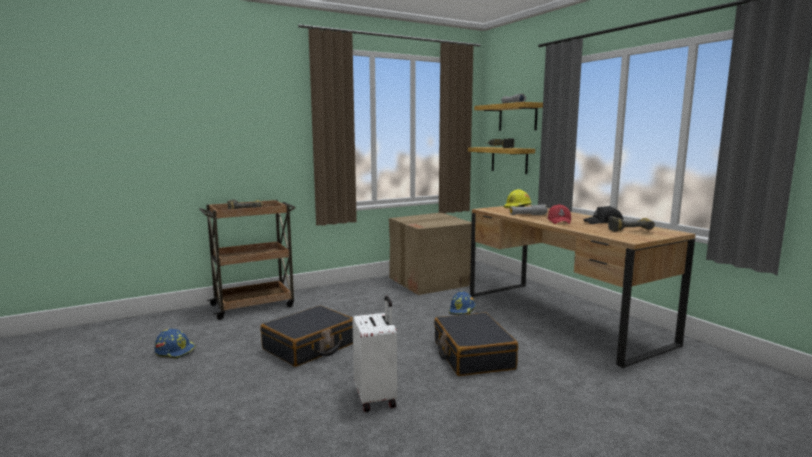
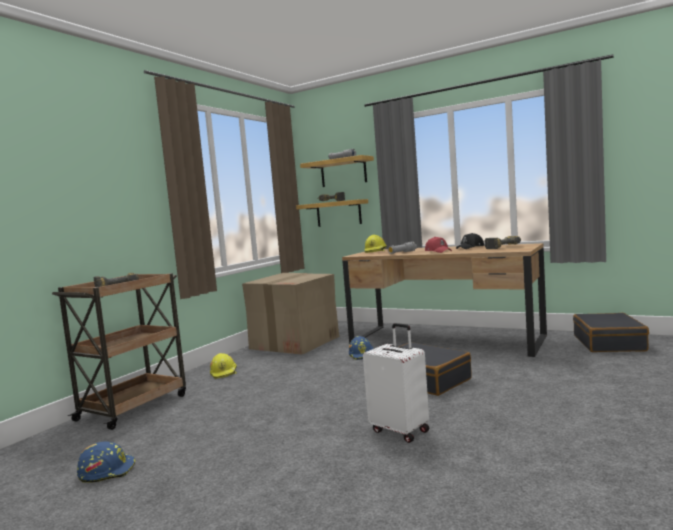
camera: 30 degrees left, 5 degrees down
black suitcase [260,306,353,367] -> black suitcase moved to [573,313,649,352]
none -> yellow hard hat [210,353,237,379]

